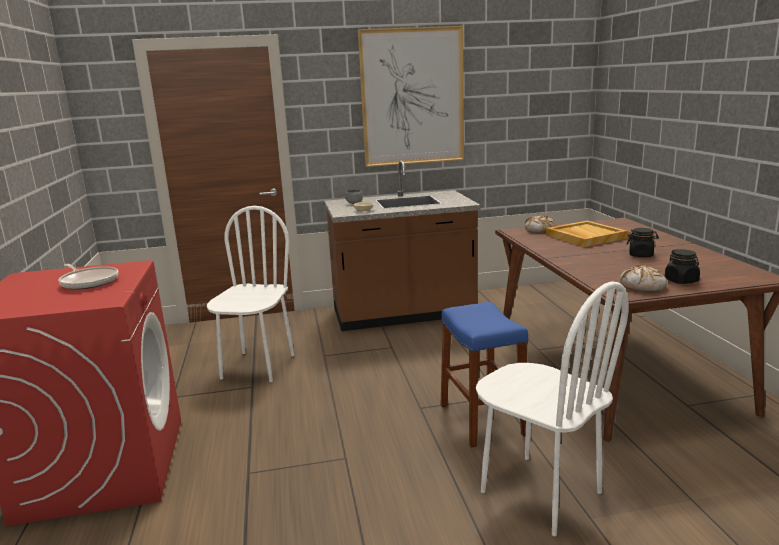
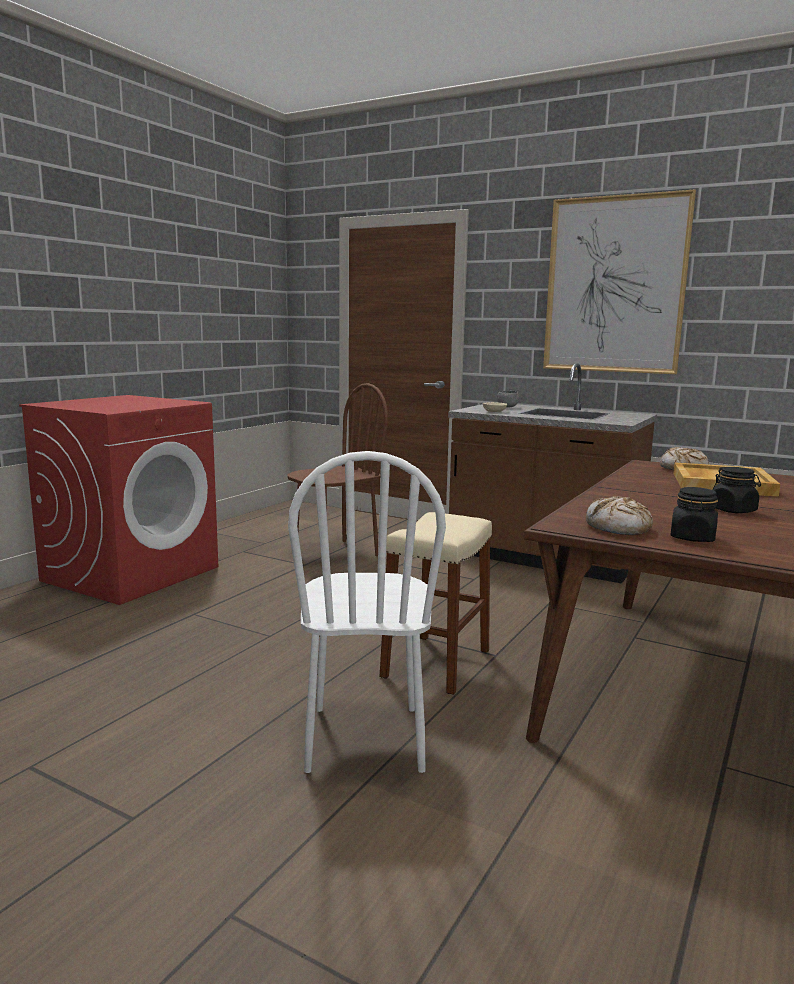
camera: 40 degrees right, 5 degrees down
frying pan [58,264,119,289] -> none
white chair [207,206,295,382] -> brown chair [287,383,388,556]
blue stool [441,302,528,448] -> beige stool [379,512,492,695]

